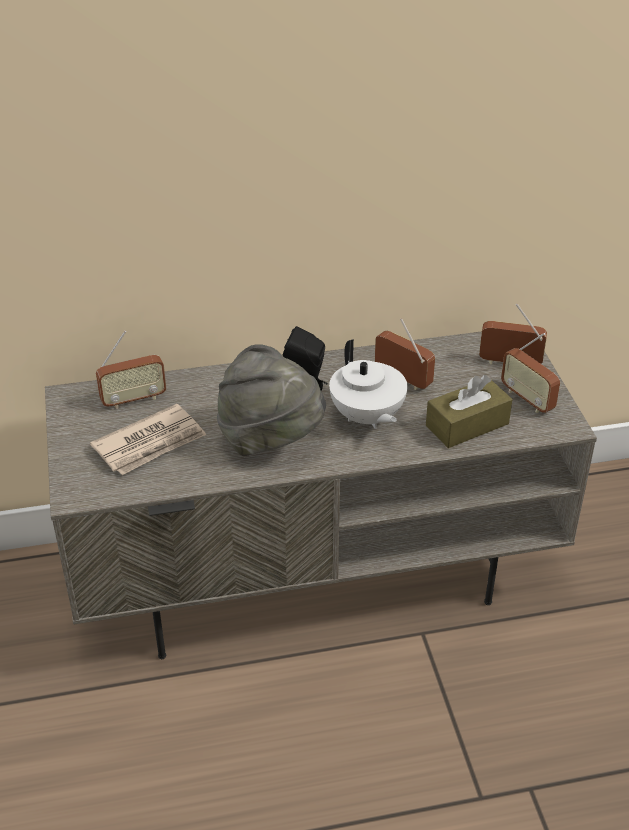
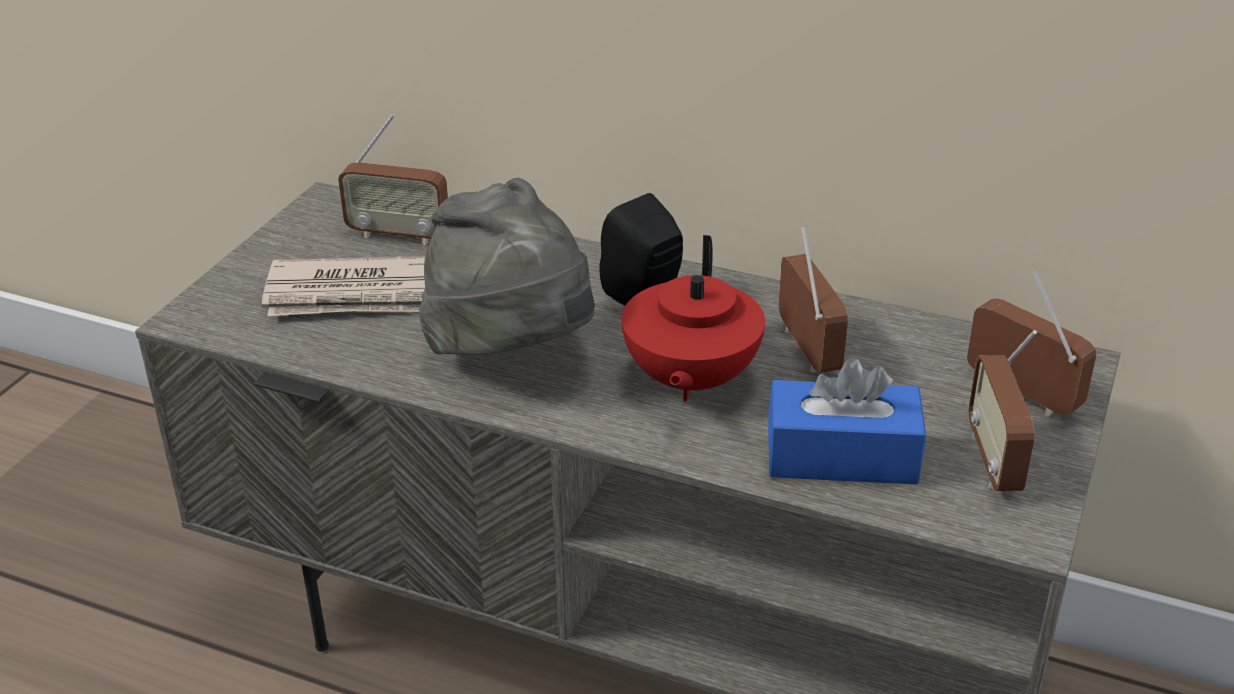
camera: 35 degrees right, 5 degrees down
white teapot [329,339,408,429] -> red teapot [621,235,765,402]
brown tissue box [426,375,513,448] -> blue tissue box [768,358,926,485]

